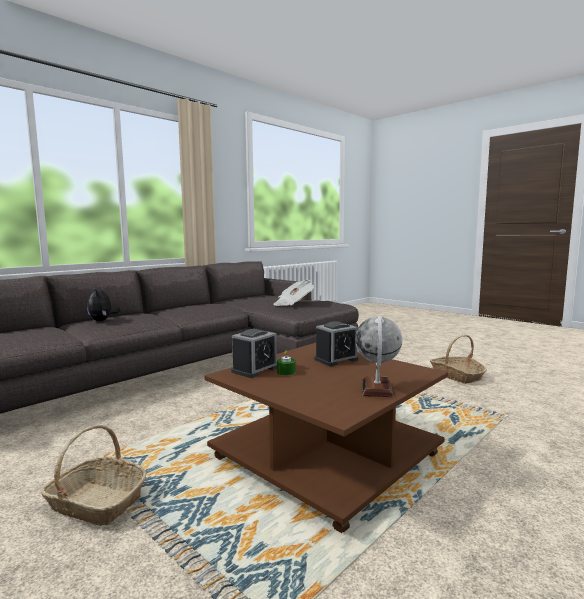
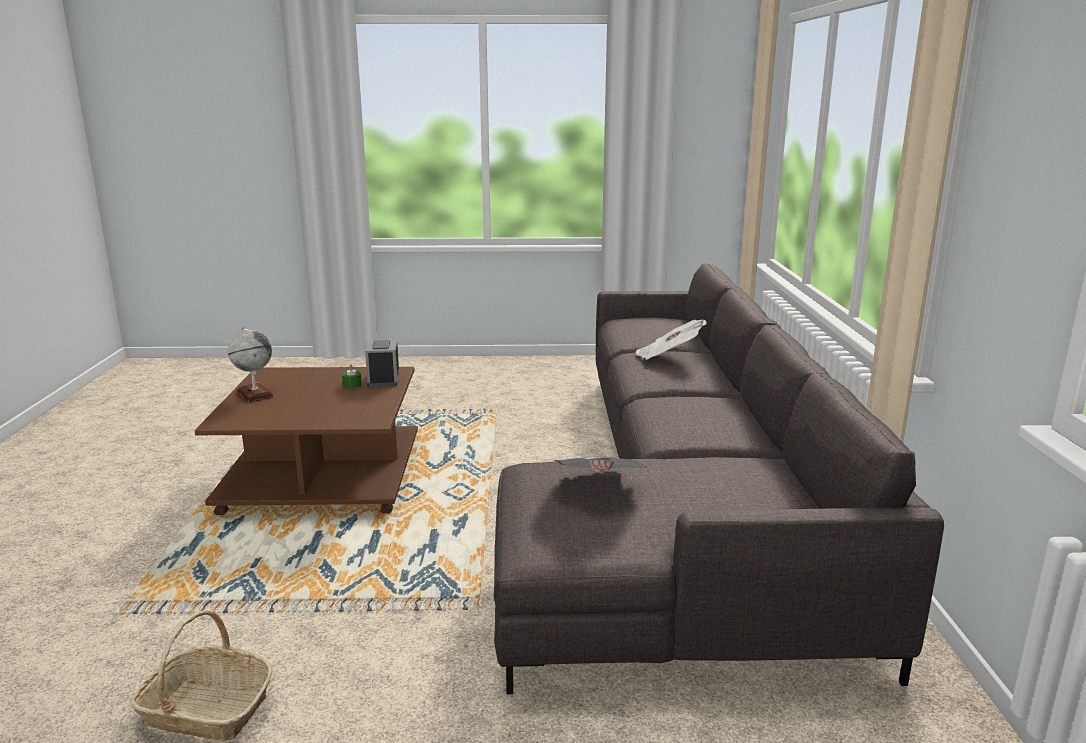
camera: 135 degrees right, 10 degrees up
basket [41,425,147,526] -> none
plush toy [87,286,120,321] -> newspaper [635,320,707,360]
alarm clock [314,321,359,366] -> none

